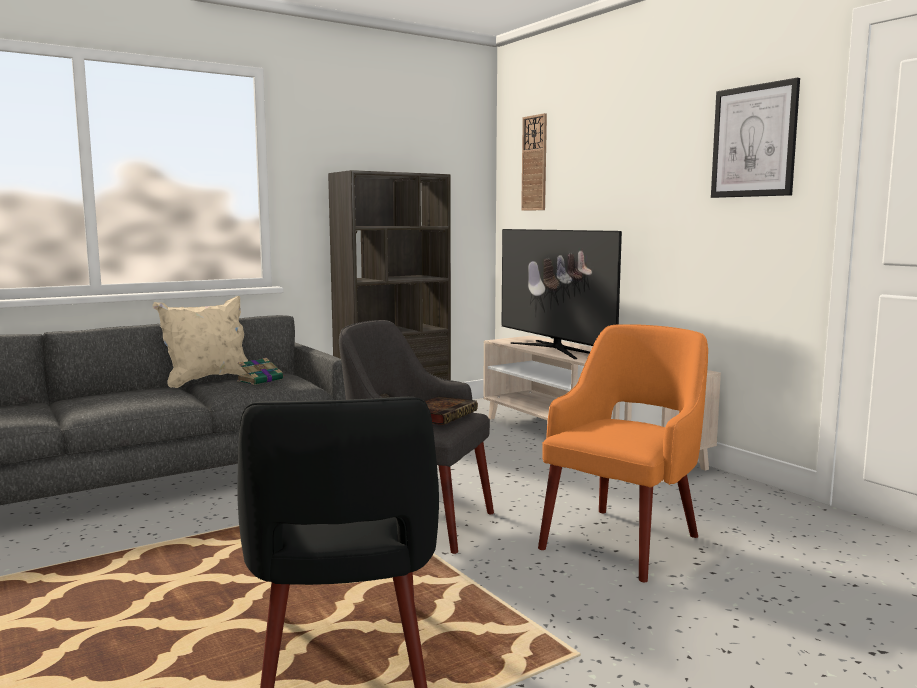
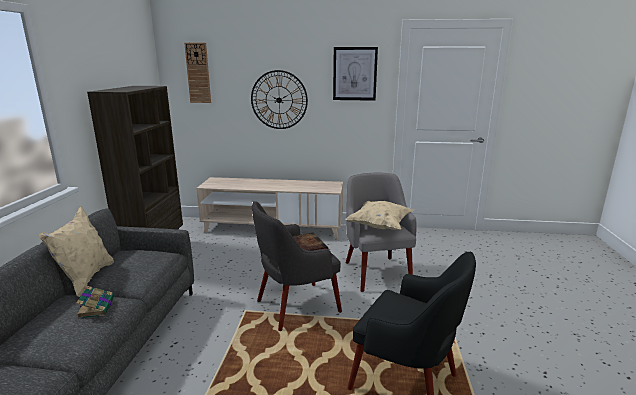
camera: 50 degrees left, 10 degrees up
book [237,358,283,385] -> book moved to [76,286,114,319]
television [502,229,622,359] -> none
orange armchair [538,324,708,582] -> grey armchair [346,173,417,292]
none -> wall clock [251,70,308,129]
none -> beige pillow [345,201,414,230]

